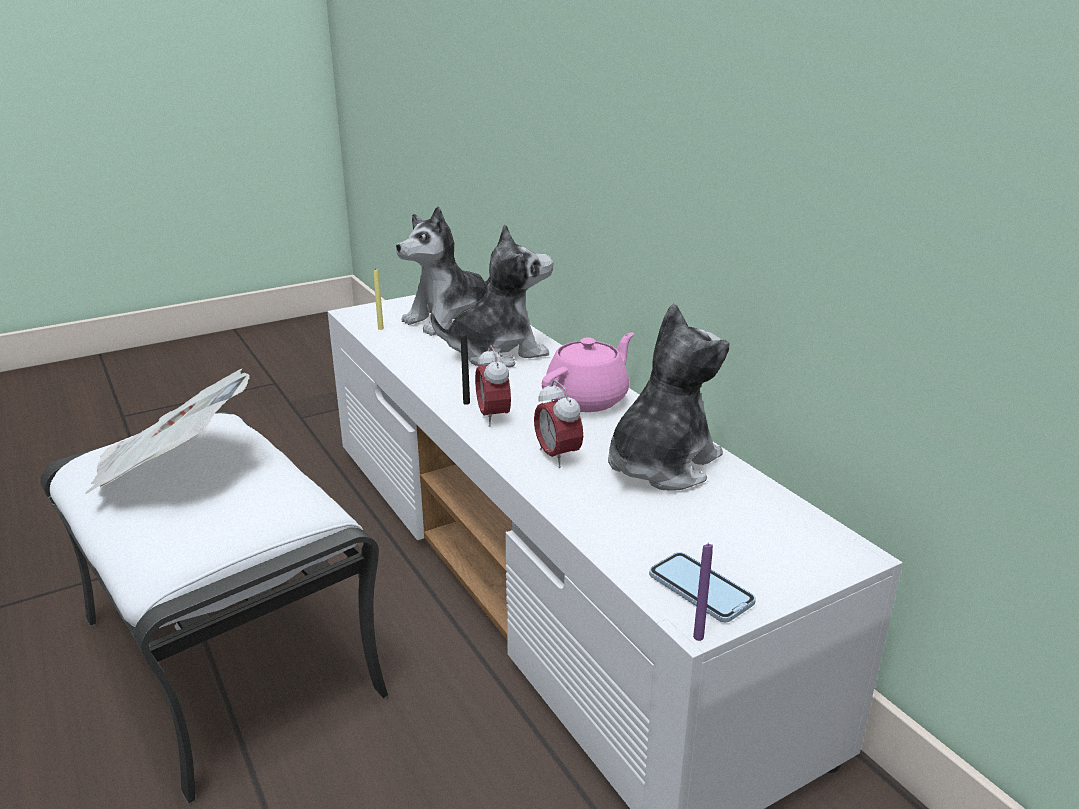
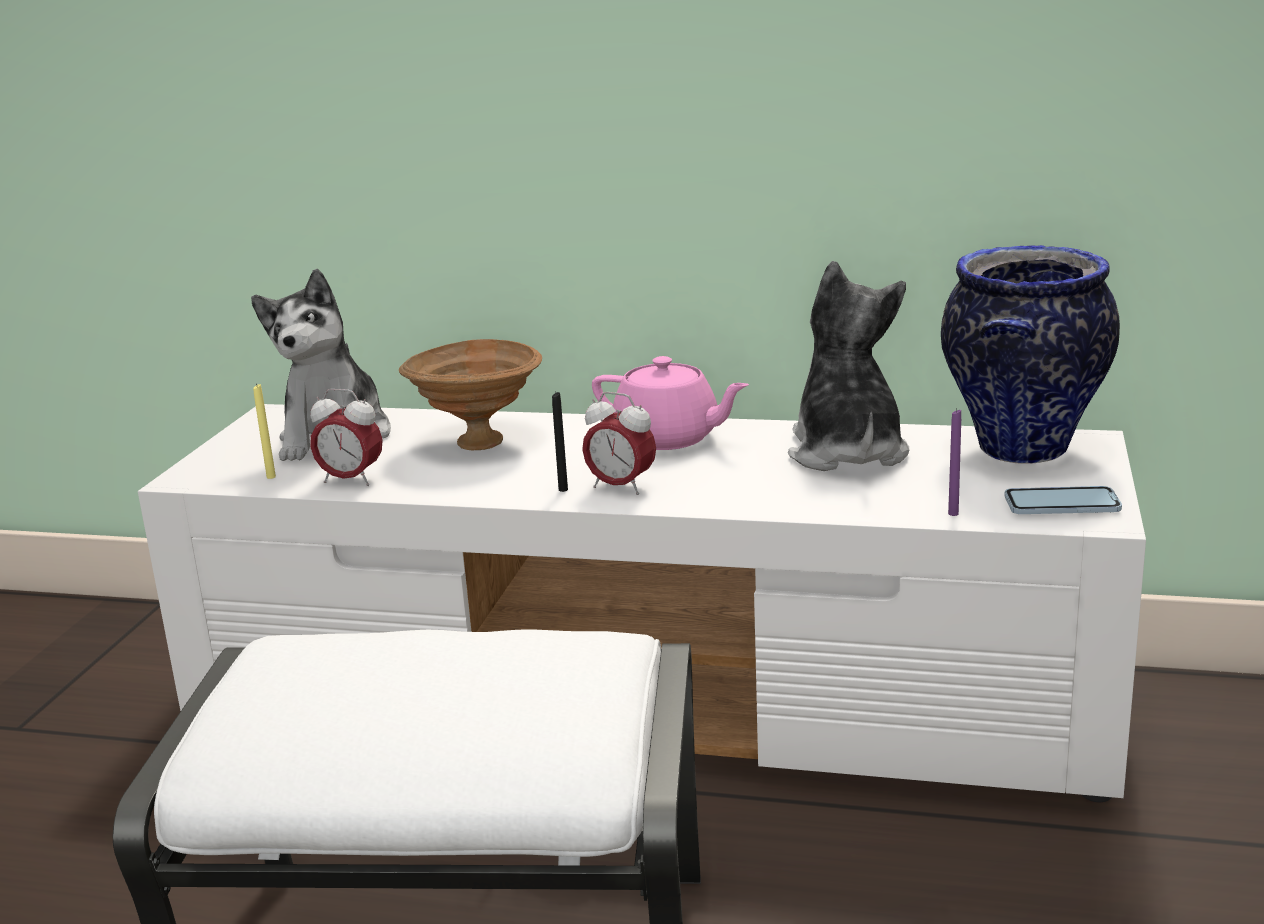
camera: 45 degrees left, 5 degrees down
newspaper [86,369,250,494] -> none
plush toy [431,224,553,367] -> brown bowl [399,339,542,451]
alarm clock [534,380,583,468] -> alarm clock moved to [310,389,383,486]
pink teapot [542,332,634,412] -> pink teapot turned 120 degrees clockwise [592,356,749,450]
purple candle [693,543,713,641] -> purple candle moved to [948,408,961,516]
none -> vase [941,245,1120,464]

